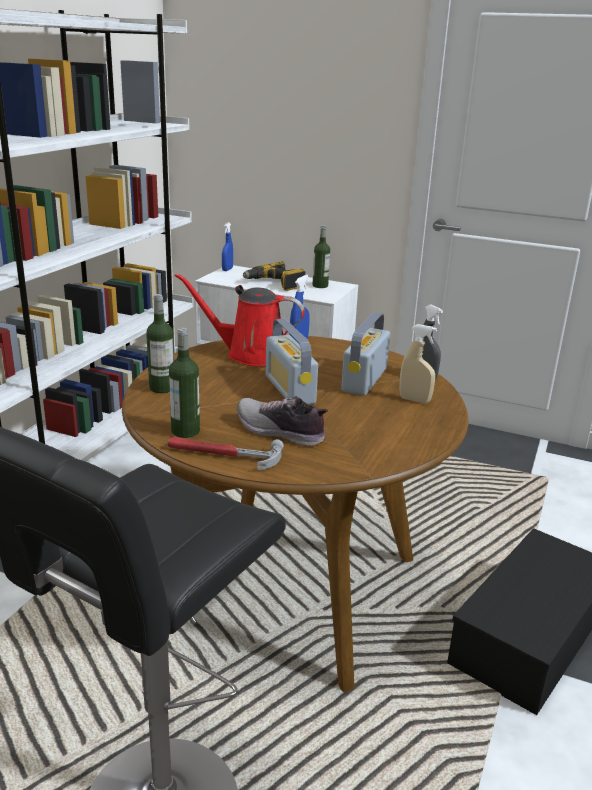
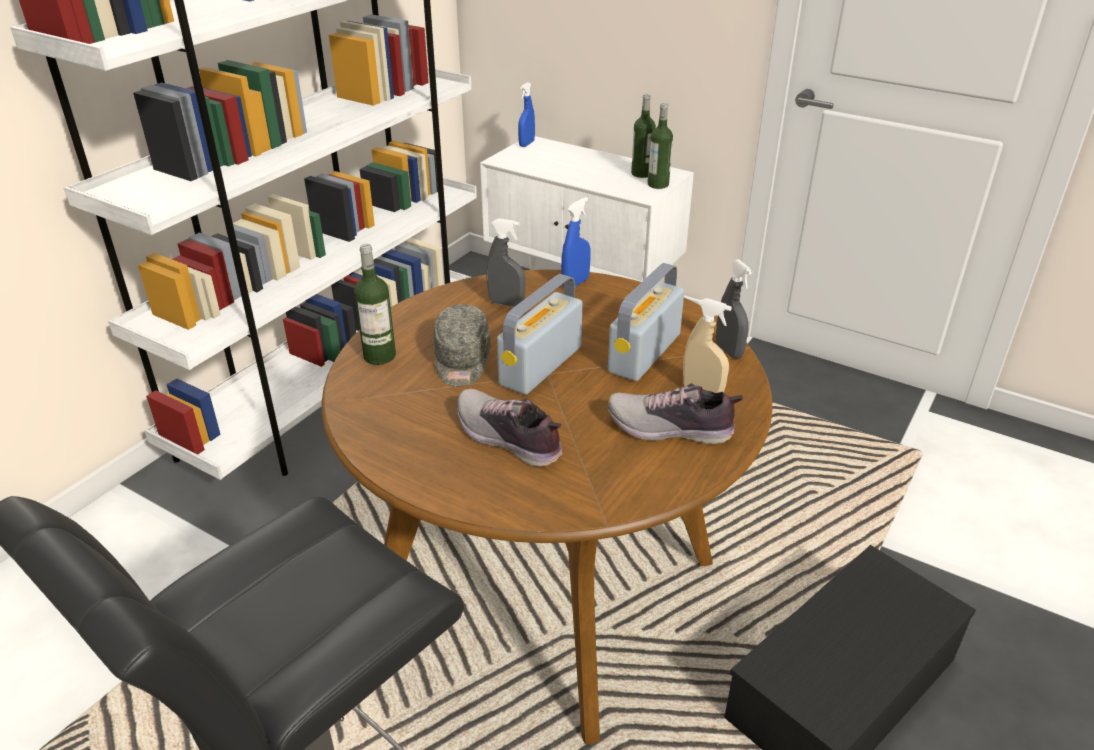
camera: 10 degrees right, 10 degrees up
hammer [168,437,284,470] -> none
bottle [169,328,200,438] -> bottle moved to [648,103,673,189]
red watering can [174,273,305,367] -> grey spray bottle [486,218,525,307]
power drill [243,261,306,291] -> none
radio [266,319,318,405] -> radio turned 45 degrees clockwise [497,274,582,395]
none -> grey cap [434,304,490,386]
none -> shoe [607,383,743,444]

